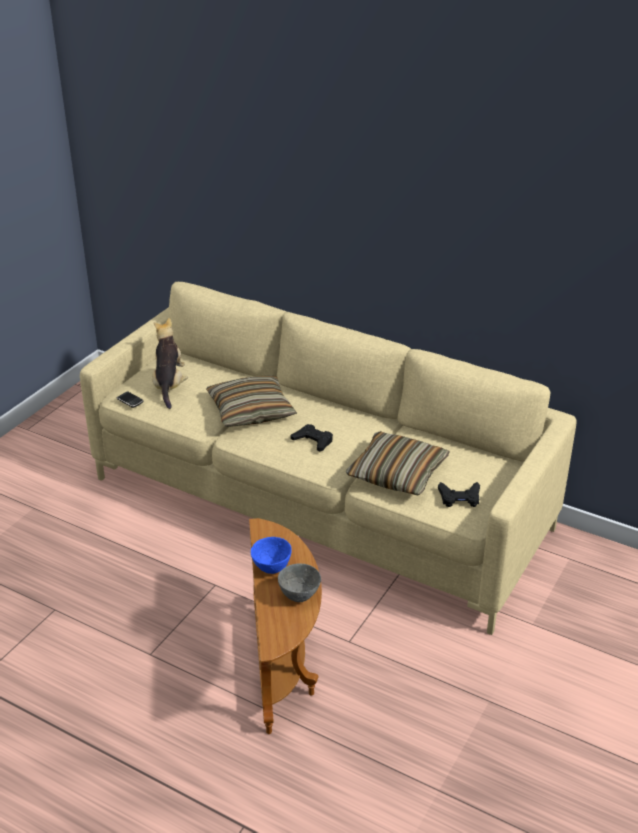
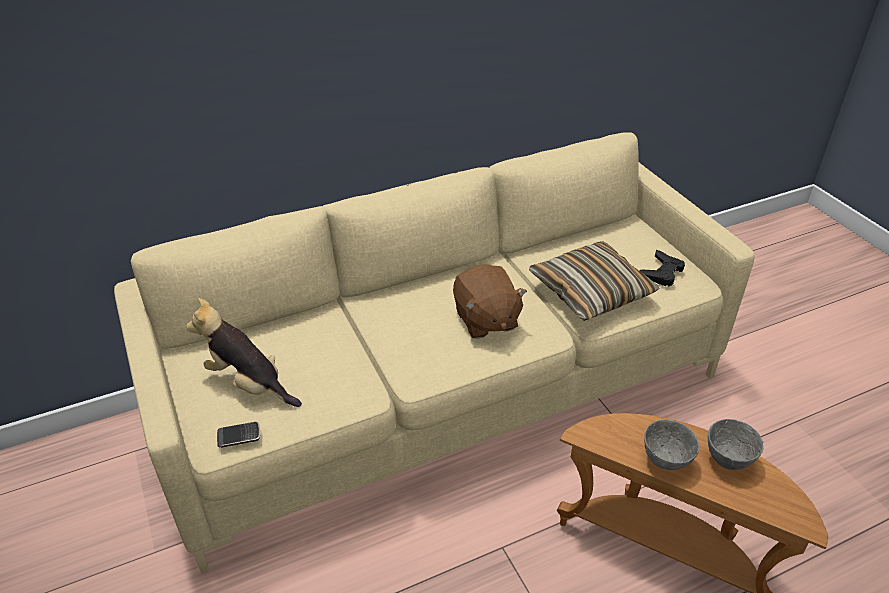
camera: 55 degrees left, 5 degrees up
pillow [206,375,297,427] -> none
blue bowl [251,537,292,574] -> grey bowl [644,419,699,470]
black game controller [291,424,333,452] -> brown plush toy [453,264,527,339]

